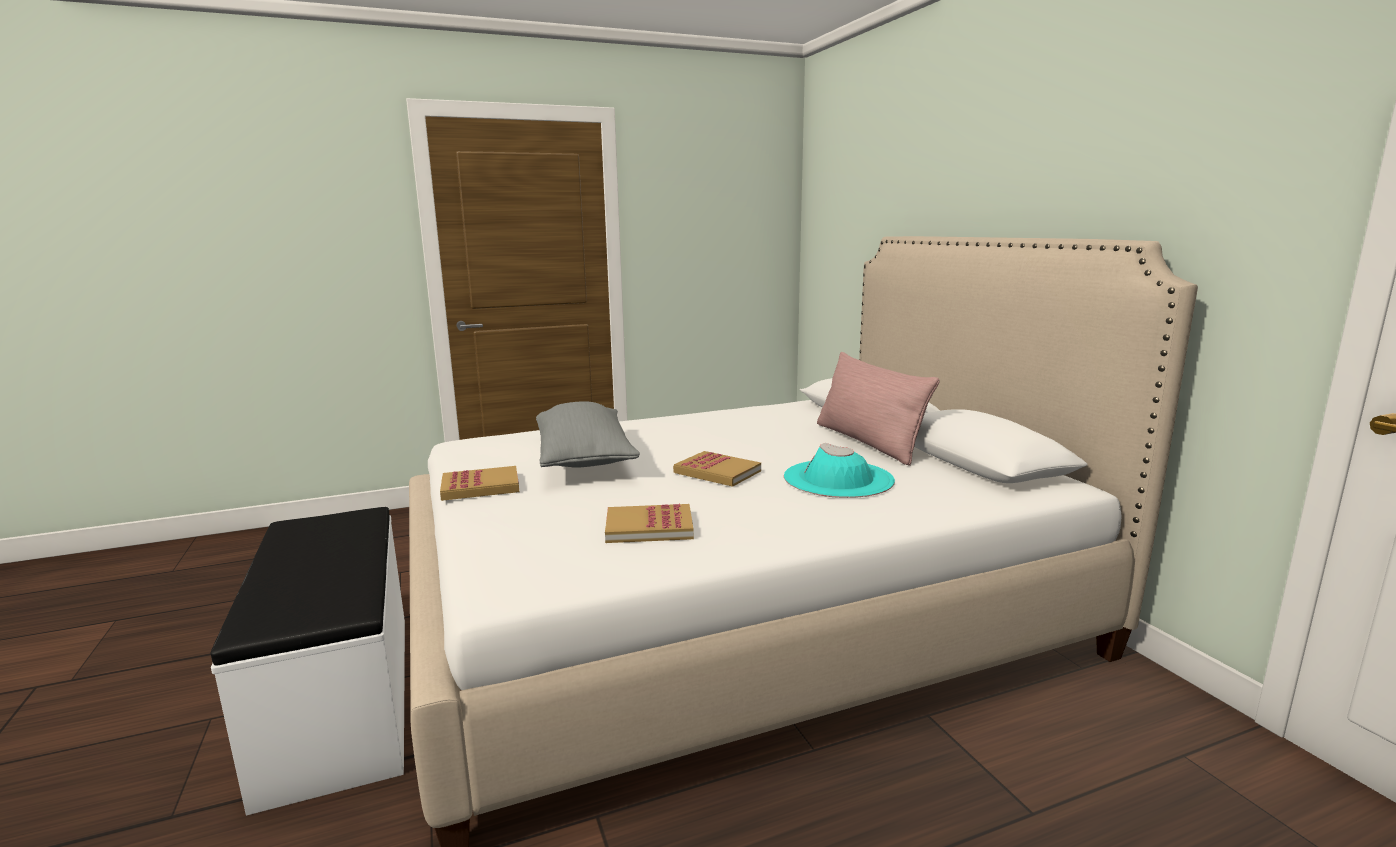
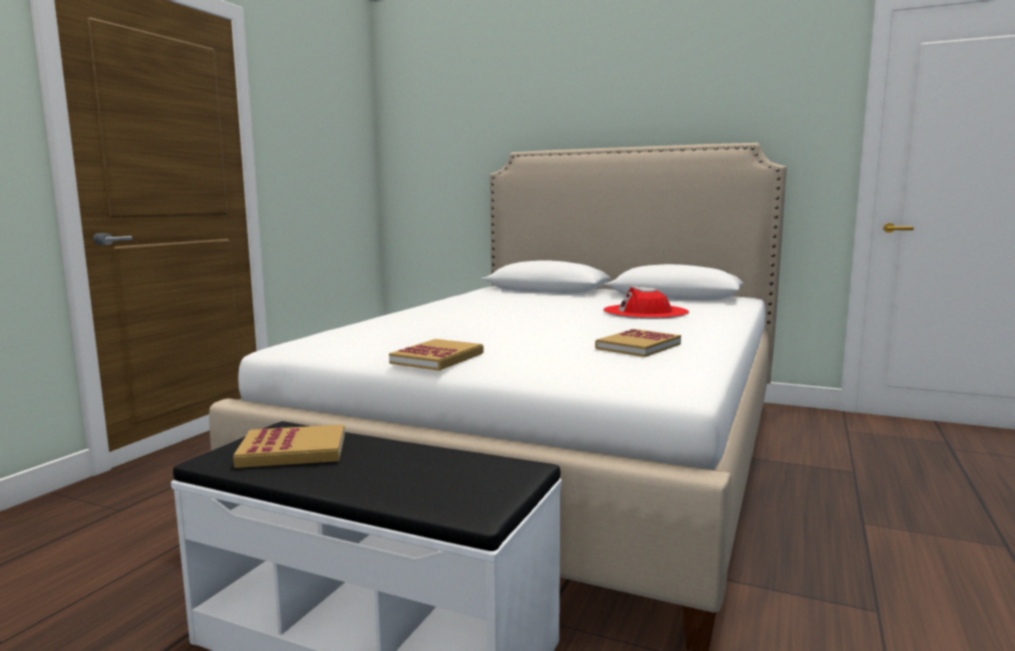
camera: 45 degrees left, 5 degrees down
grey pillow [536,401,640,468] -> none
book [673,451,761,487] -> book moved to [233,424,345,468]
turquoise hat [784,443,895,498] -> red hat [603,286,689,319]
pink pillow [817,352,940,466] -> none

